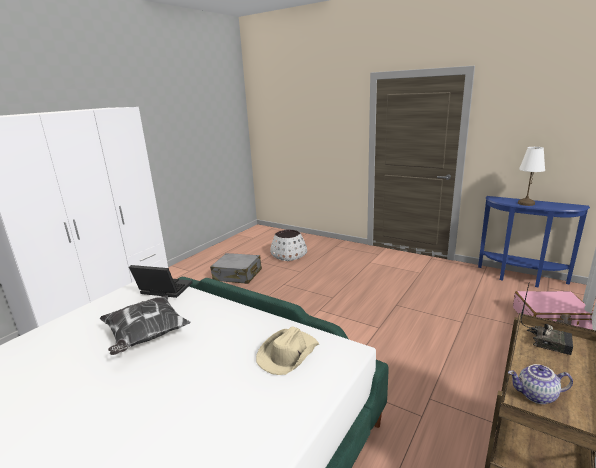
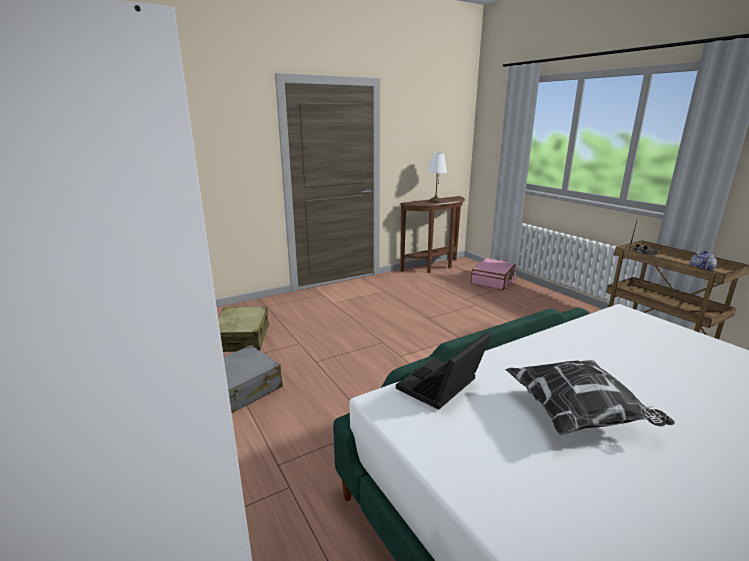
camera: 65 degrees left, 0 degrees up
beige hat [256,326,319,375] -> none
white planter [270,229,307,261] -> beige suitcase [218,307,269,352]
blue console table [478,196,590,288] -> brown console table [400,196,465,273]

